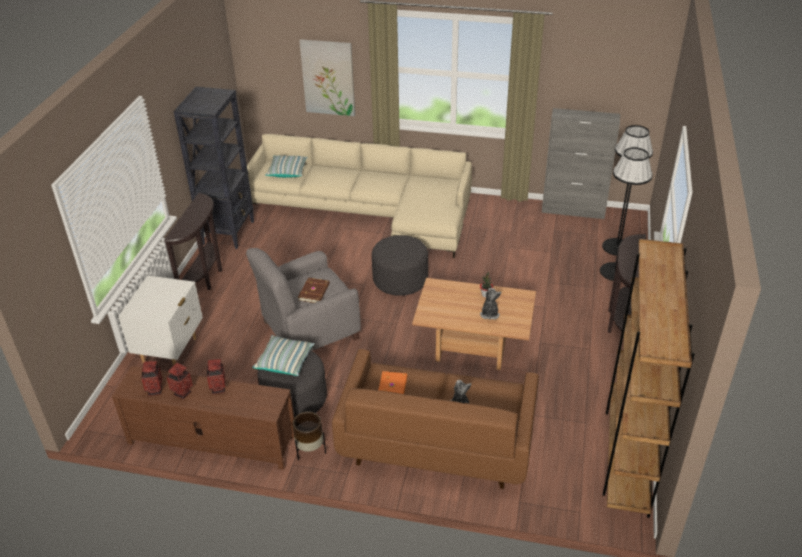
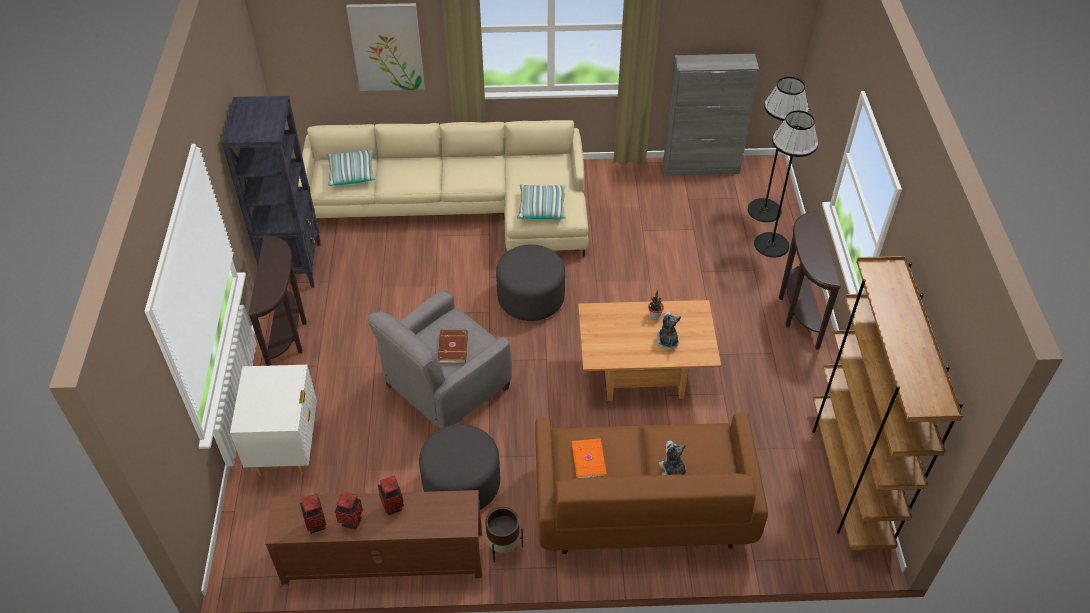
camera: 15 degrees left, 10 degrees up
pillow [252,335,315,376] -> pillow moved to [517,184,566,219]

